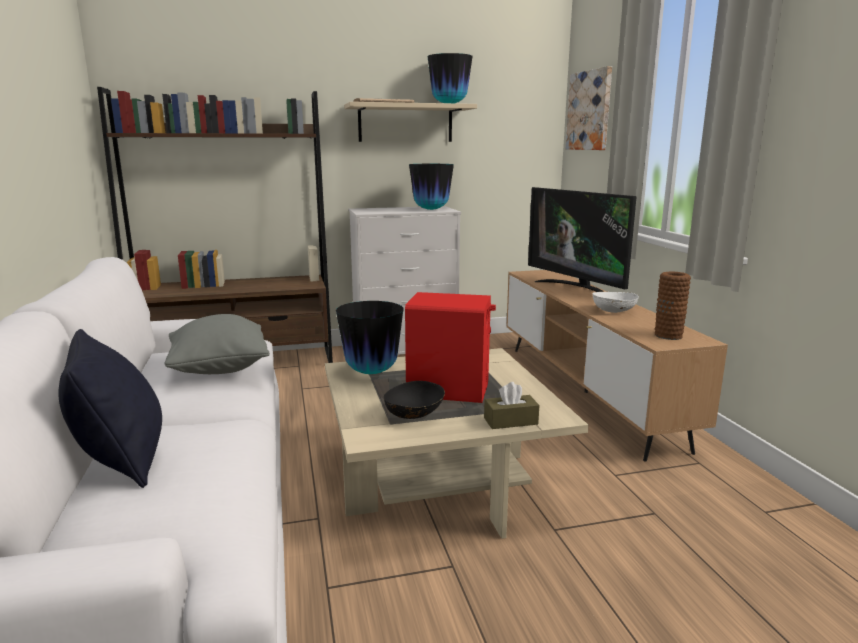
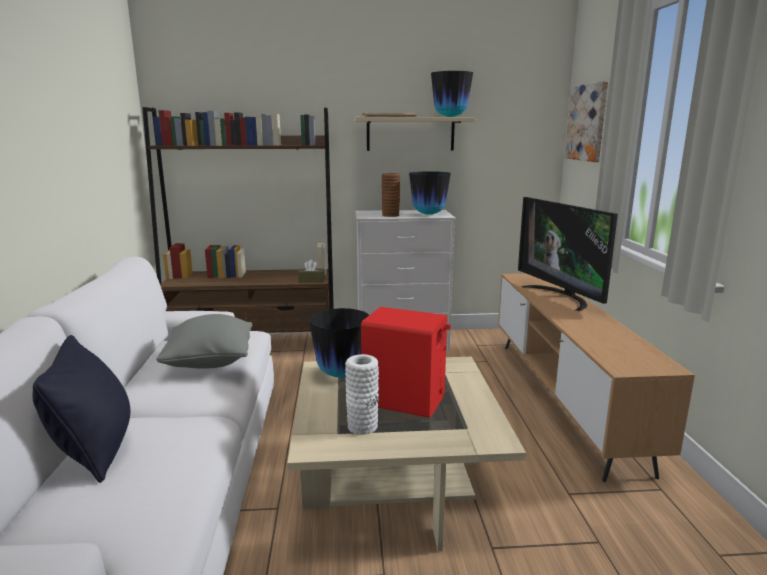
camera: 10 degrees right, 0 degrees up
black bowl [384,381,445,419] -> white vase [345,354,379,435]
brown tissue box [484,382,539,429] -> brown tissue box moved to [298,260,325,283]
white bowl [592,292,639,313] -> none
brown vase [655,272,691,340] -> brown vase moved to [381,173,400,217]

